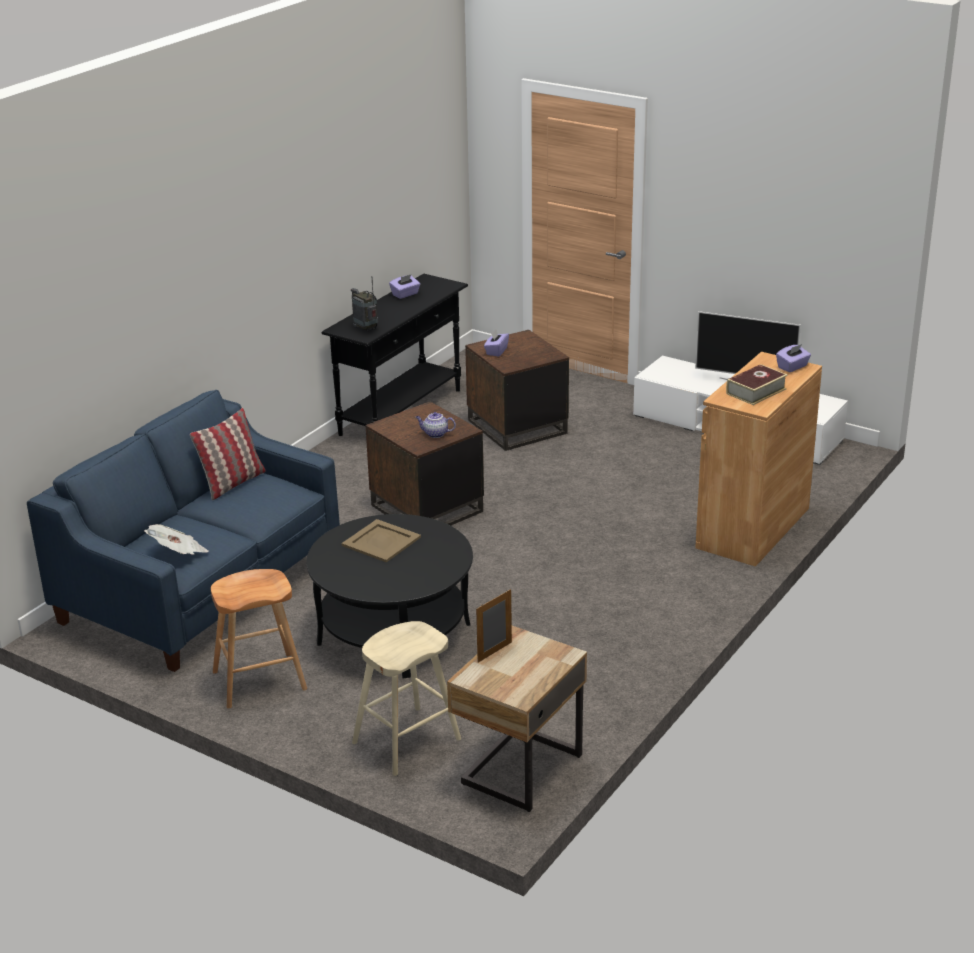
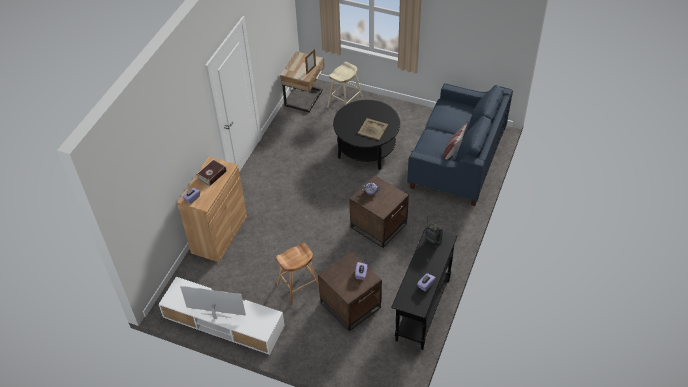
camera: 170 degrees right, 20 degrees up
newspaper [144,524,209,555] -> none
brown stool [211,569,307,708] -> brown stool moved to [276,243,319,305]

